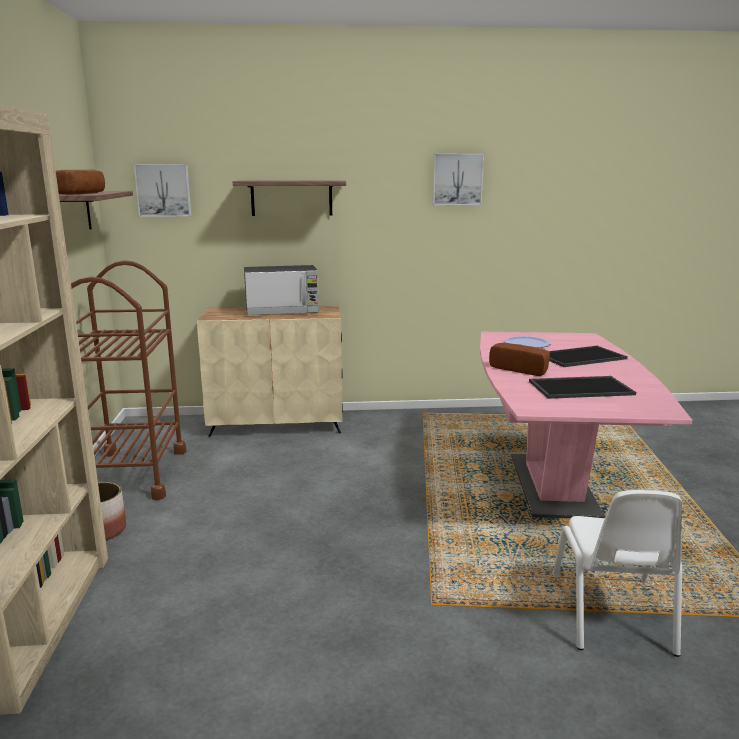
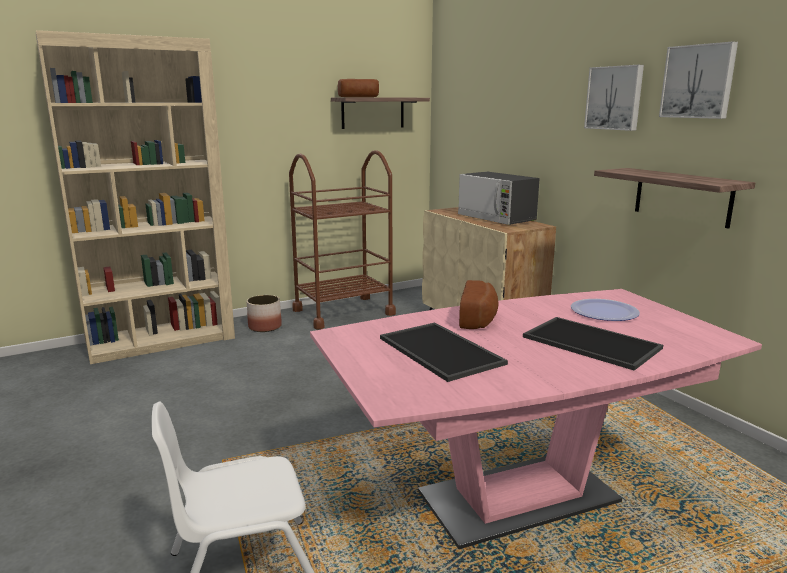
camera: 65 degrees right, 0 degrees up
picture [134,164,191,217] -> picture moved to [584,65,644,131]
shelf [233,180,346,216] -> shelf moved to [594,168,755,229]

